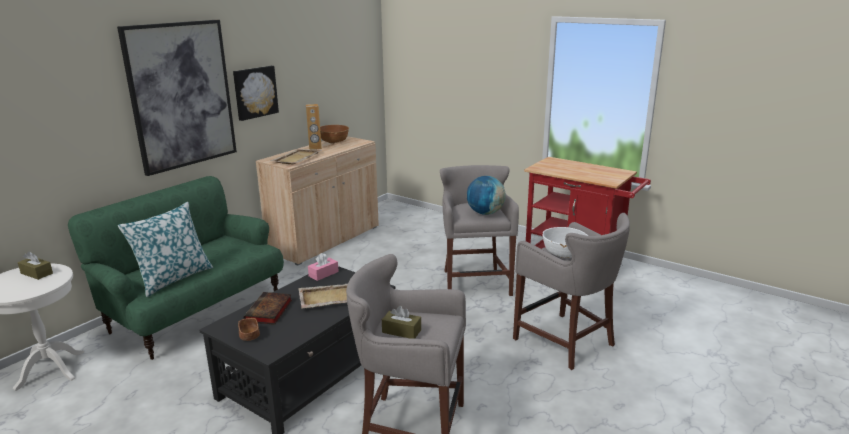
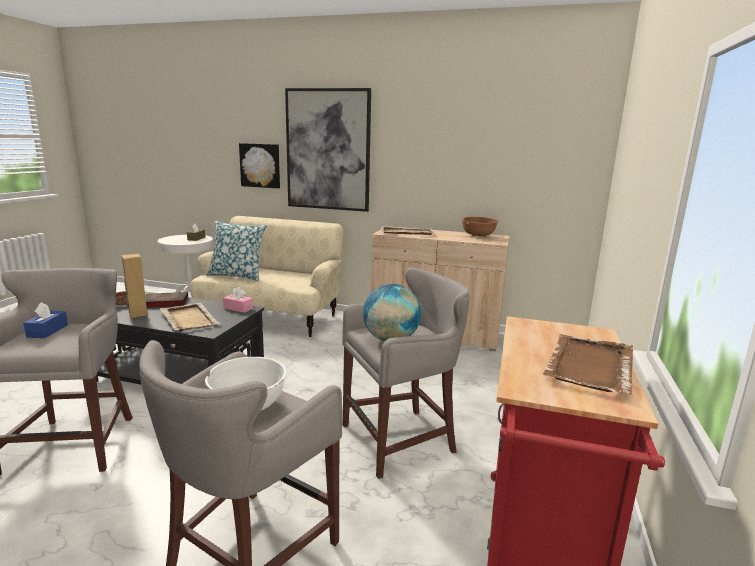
camera: 70 degrees right, 5 degrees down
green sofa [68,176,284,360] -> beige sofa [190,216,343,337]
picture [233,66,279,121] -> picture moved to [239,143,280,188]
brown speaker [306,104,322,150] -> brown speaker moved to [122,254,148,318]
brown tissue box [382,306,421,339] -> blue tissue box [23,302,68,338]
none -> brown tray [543,334,634,394]

